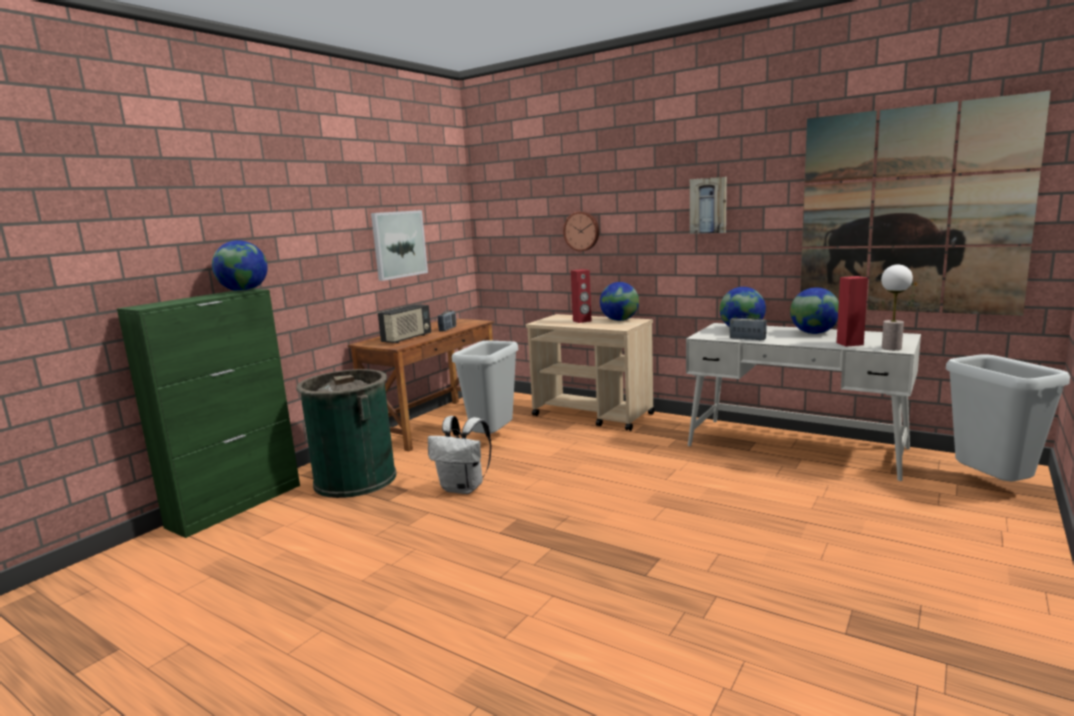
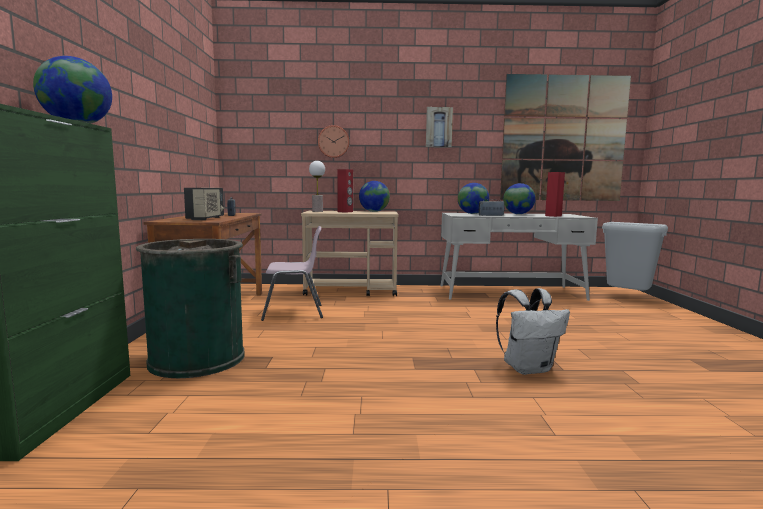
camera: 35 degrees left, 5 degrees down
picture [371,210,428,281] -> none
white backpack [428,416,492,494] -> white backpack moved to [496,288,570,375]
grey trash can [452,340,519,433] -> pink chair [261,226,323,321]
table lamp [881,265,913,350] -> table lamp moved to [309,161,325,212]

